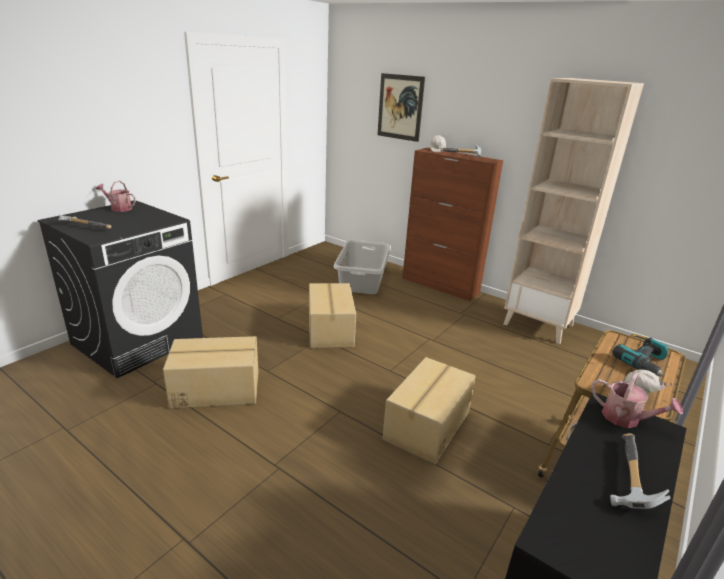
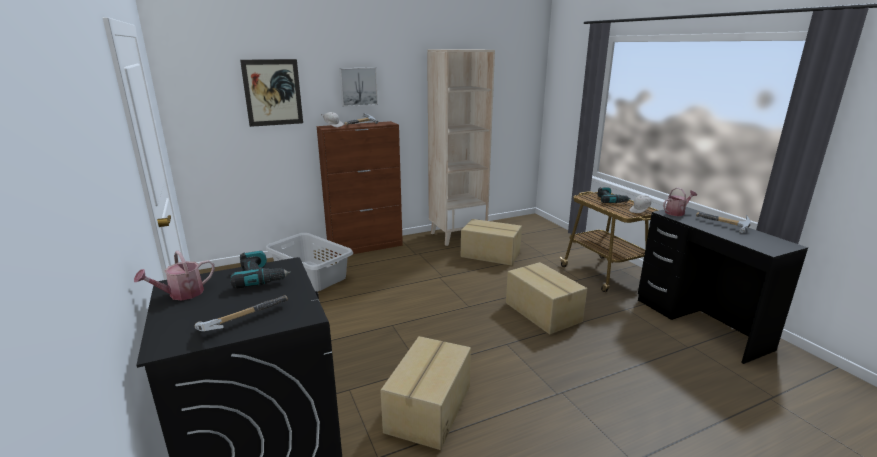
camera: 60 degrees left, 5 degrees down
cardboard box [309,283,356,348] -> cardboard box moved to [461,219,522,266]
none -> power drill [230,251,291,289]
none -> picture [339,67,378,107]

